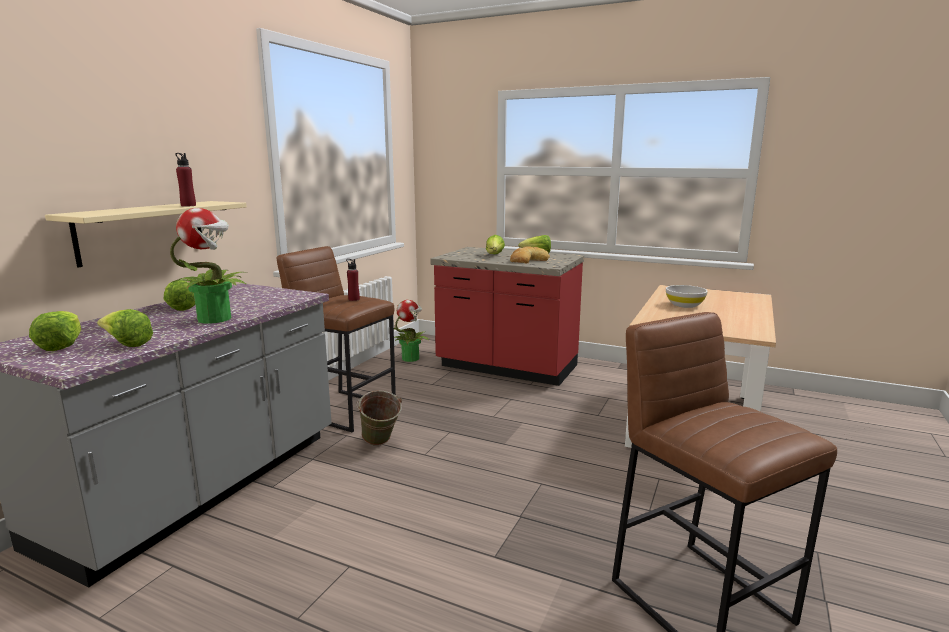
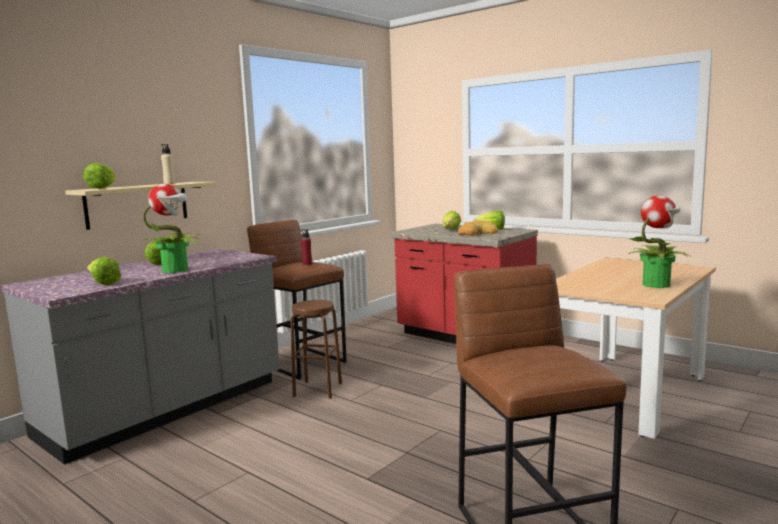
camera: 15 degrees right, 5 degrees down
lettuce [29,311,81,351] -> lettuce moved to [83,163,116,189]
red bottle [175,153,196,206] -> beige bottle [161,144,175,185]
green bucket [356,390,402,446] -> brown stool [291,300,342,399]
potted plant [394,300,429,362] -> potted plant moved to [628,195,690,288]
white bowl [666,285,708,308] -> none

